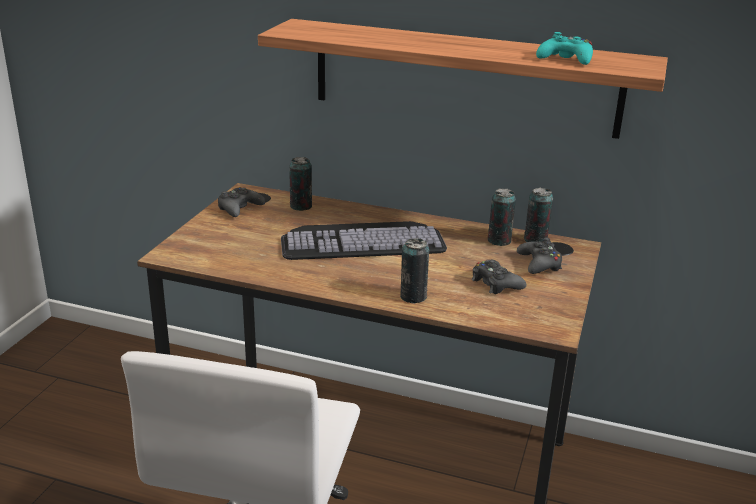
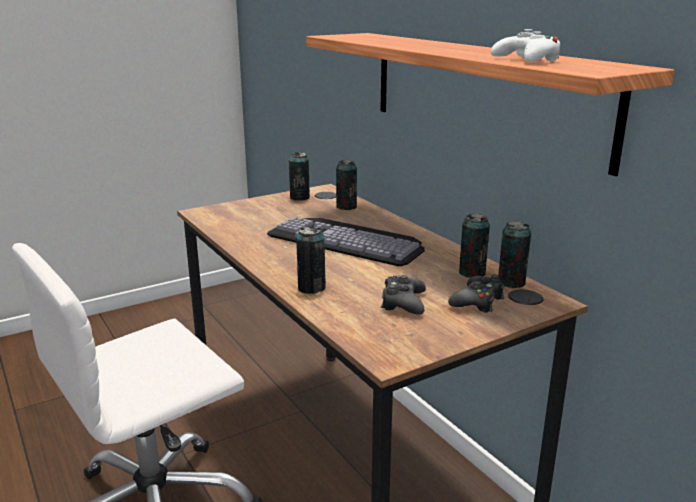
camera: 40 degrees right, 5 degrees down
black game controller [218,187,265,217] -> can [289,152,310,201]
turquoise game controller [536,32,593,65] -> white game controller [491,29,560,62]

